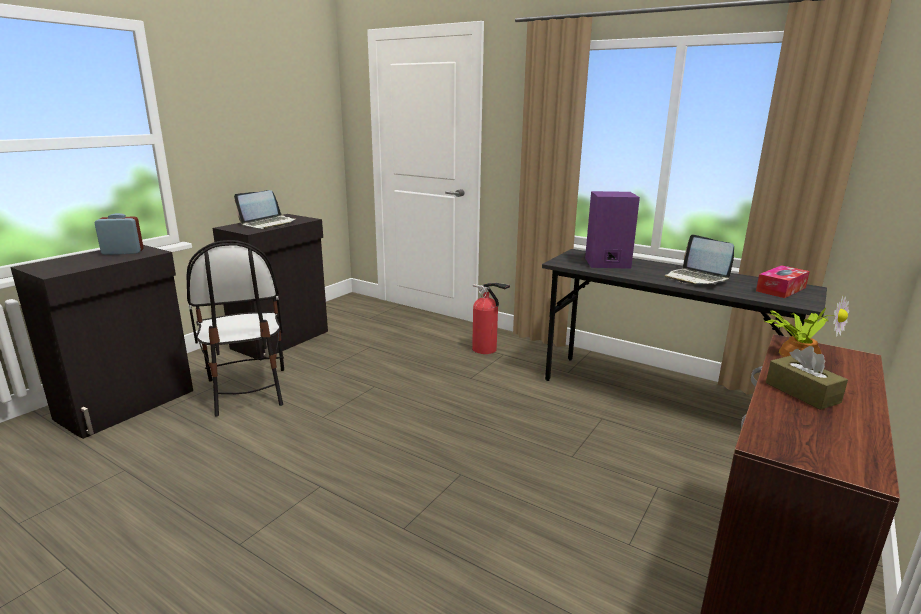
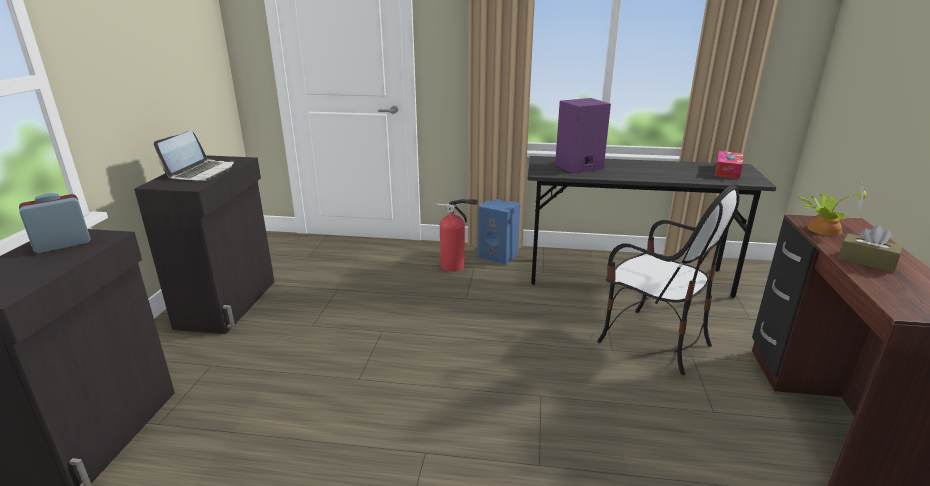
camera: 25 degrees left, 5 degrees up
chair [187,240,284,417] -> chair moved to [597,183,740,375]
laptop [664,234,734,284] -> none
none -> blue speaker [478,199,520,265]

